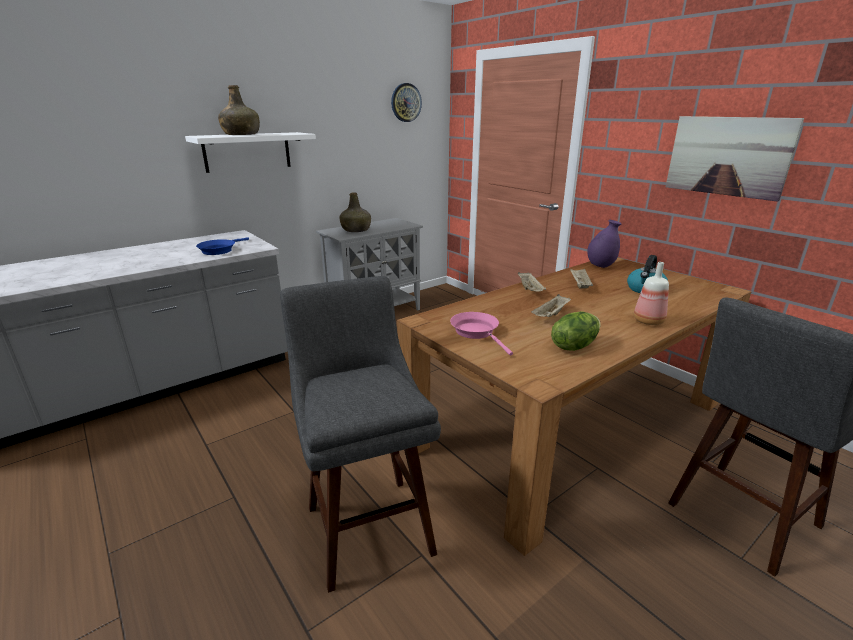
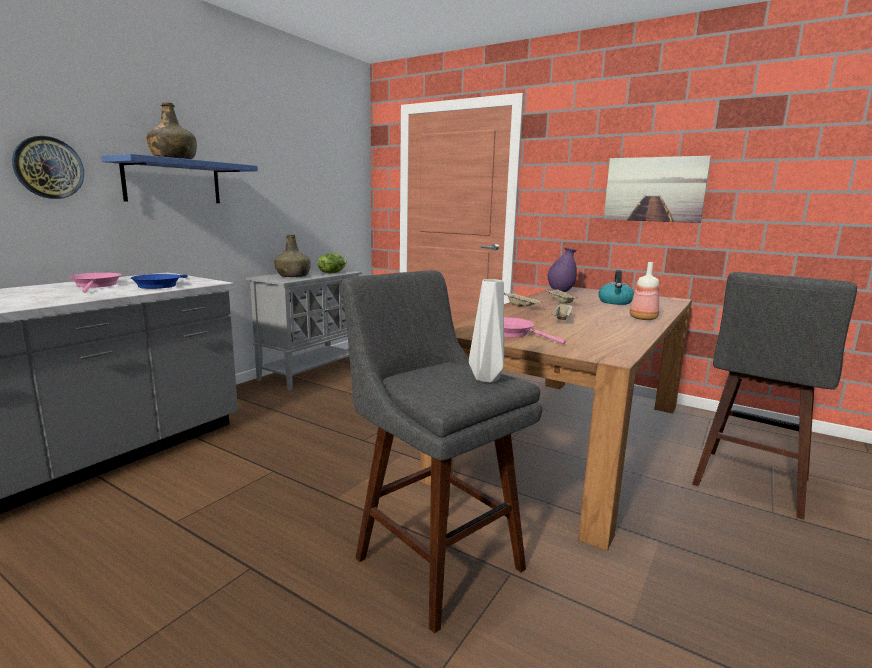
camera: 20 degrees left, 10 degrees down
white shelf [185,132,316,173] -> blue shelf [101,154,258,203]
wall clock [391,83,422,122] -> wall clock moved to [12,136,84,199]
lettuce [551,312,601,351] -> lettuce moved to [318,253,347,273]
none -> pink frying pan [69,273,121,293]
none -> grey vase [469,279,504,383]

